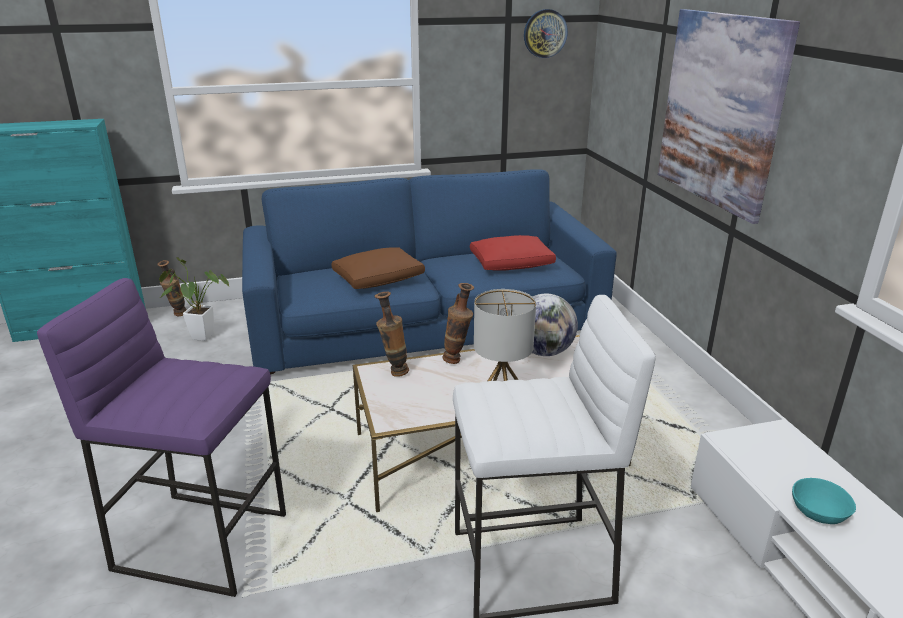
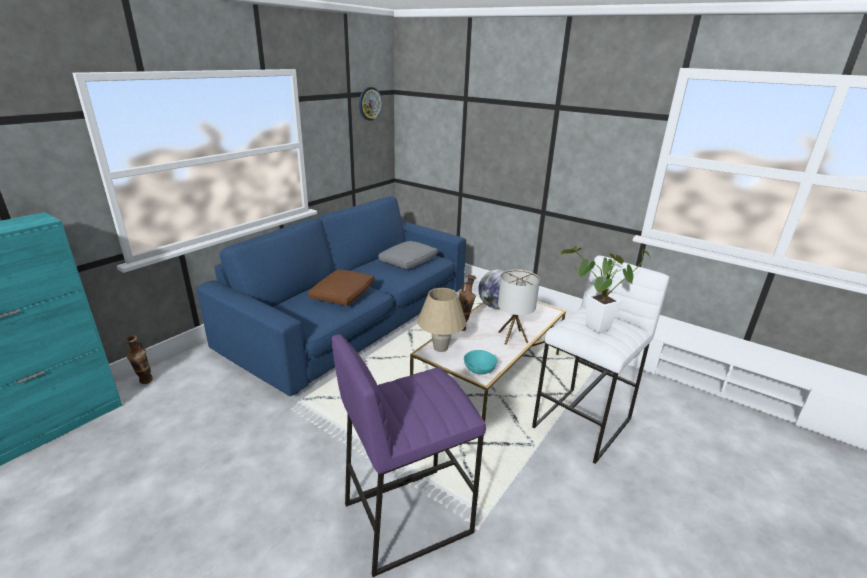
camera: 40 degrees left, 0 degrees up
potted plant [159,257,229,341] -> potted plant moved to [560,246,650,333]
vase [375,292,409,377] -> beige table lamp [417,288,466,352]
red pillow [470,235,556,271] -> grey pillow [378,241,438,269]
picture [658,9,800,224] -> none
turquoise bowl [792,478,856,524] -> turquoise bowl moved to [464,350,498,375]

